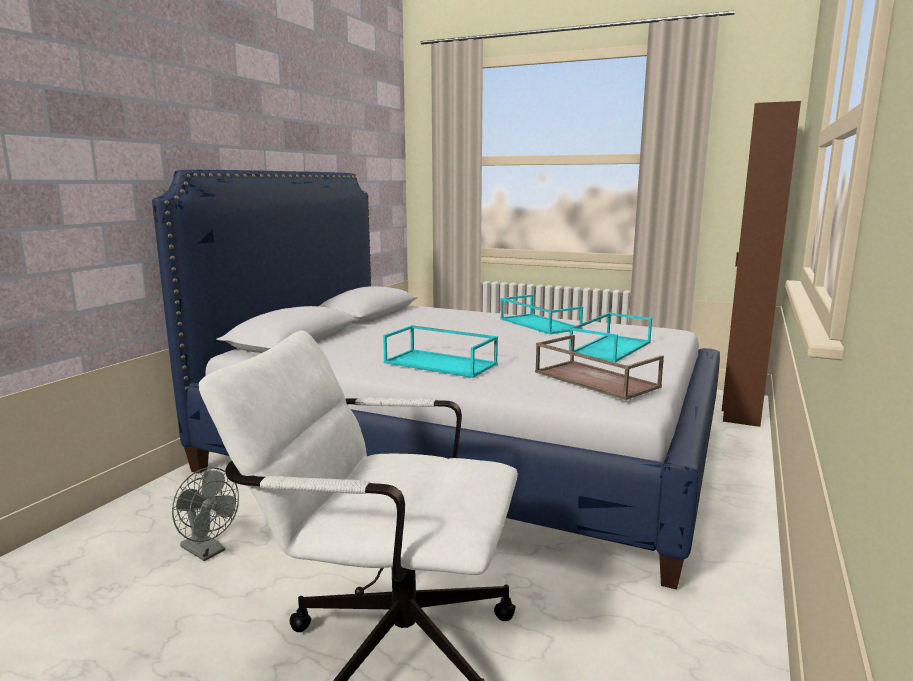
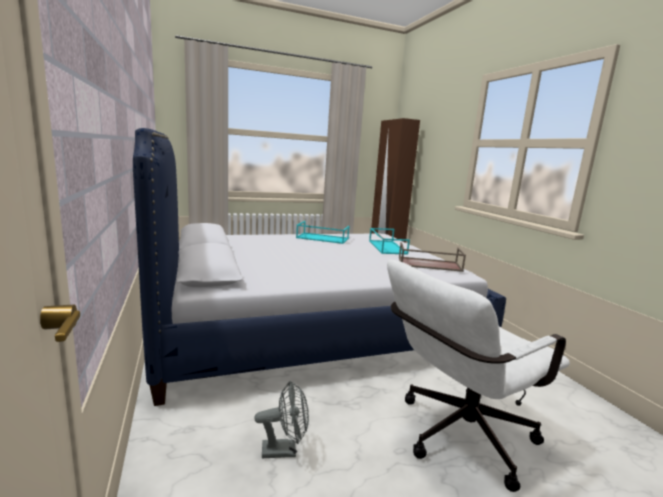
camera: 45 degrees left, 0 degrees up
turquoise tray [383,325,498,378] -> none

